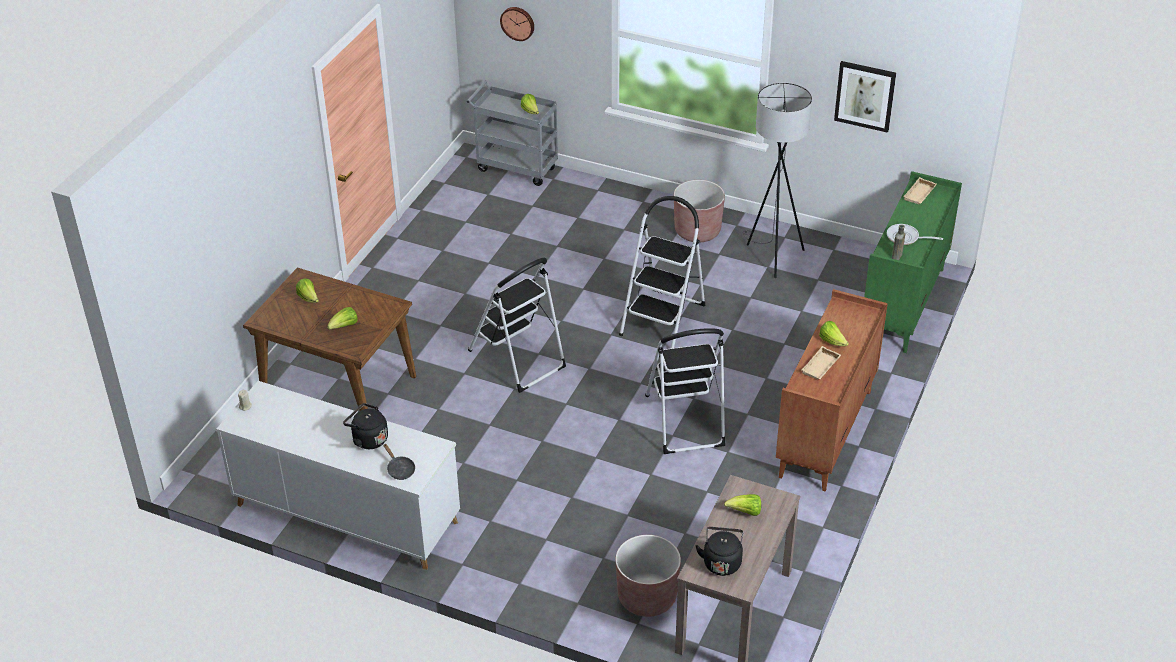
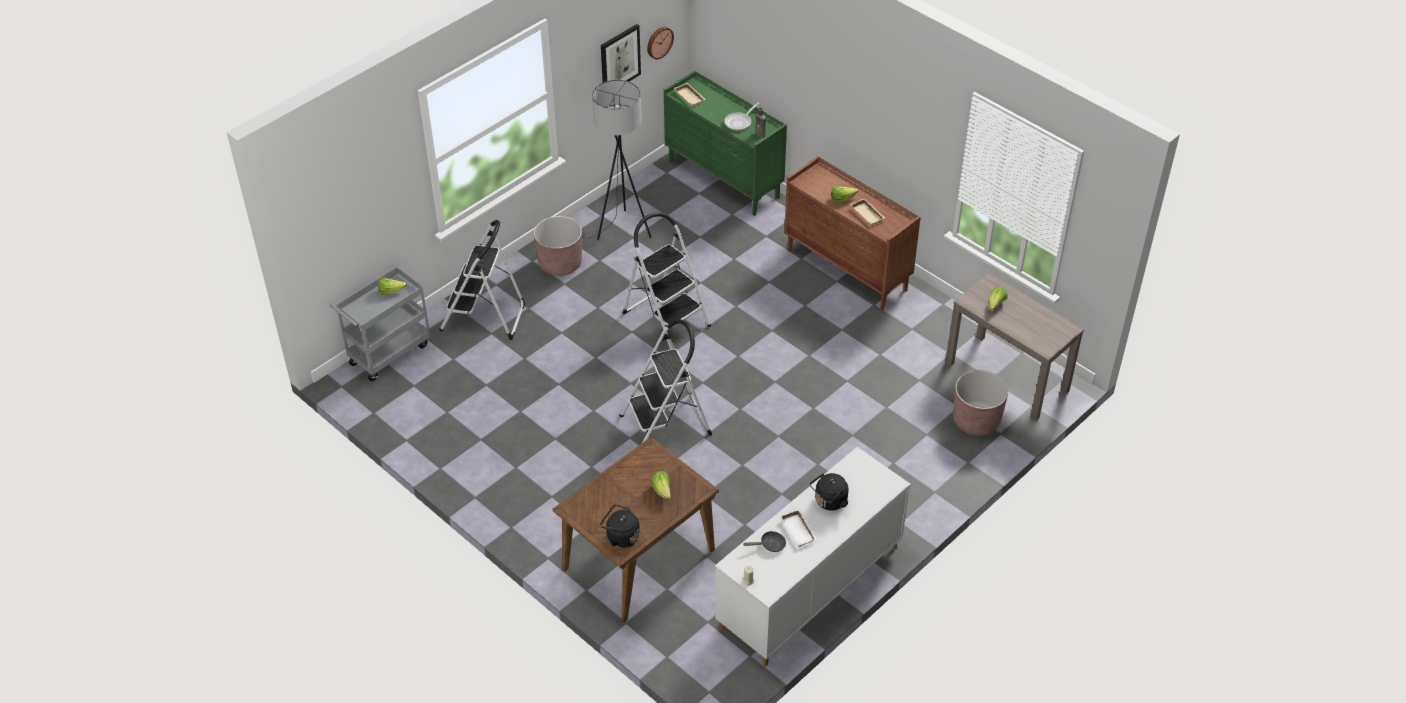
camera: 70 degrees left, 5 degrees up
lettuce [296,278,319,303] -> none
black frying pan [384,444,415,480] -> black frying pan moved to [743,531,786,552]
wall clock [500,7,534,41] -> wall clock moved to [647,27,674,59]
step ladder [645,328,725,454] -> step ladder moved to [439,220,525,340]
black kettle [696,527,743,576] -> black kettle moved to [600,504,640,548]
none -> white tray [780,509,817,547]

